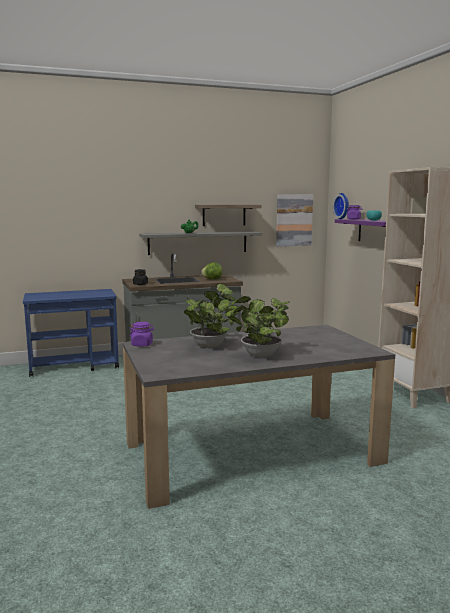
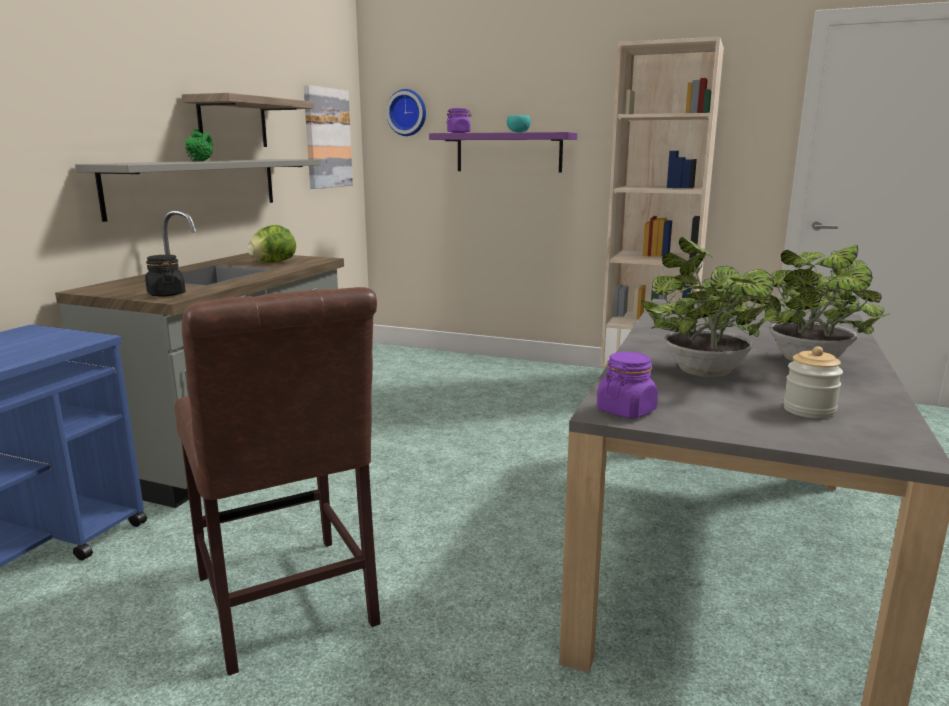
camera: 50 degrees left, 5 degrees up
none -> brown chair [174,287,381,676]
none -> jar [783,346,843,419]

